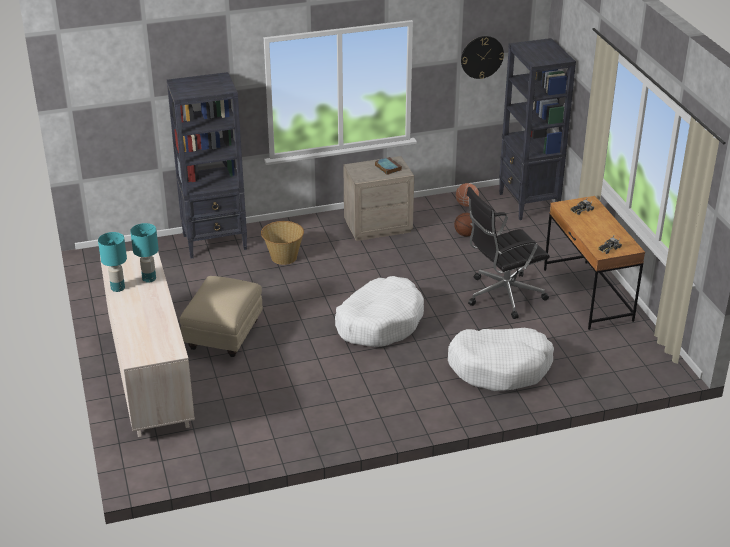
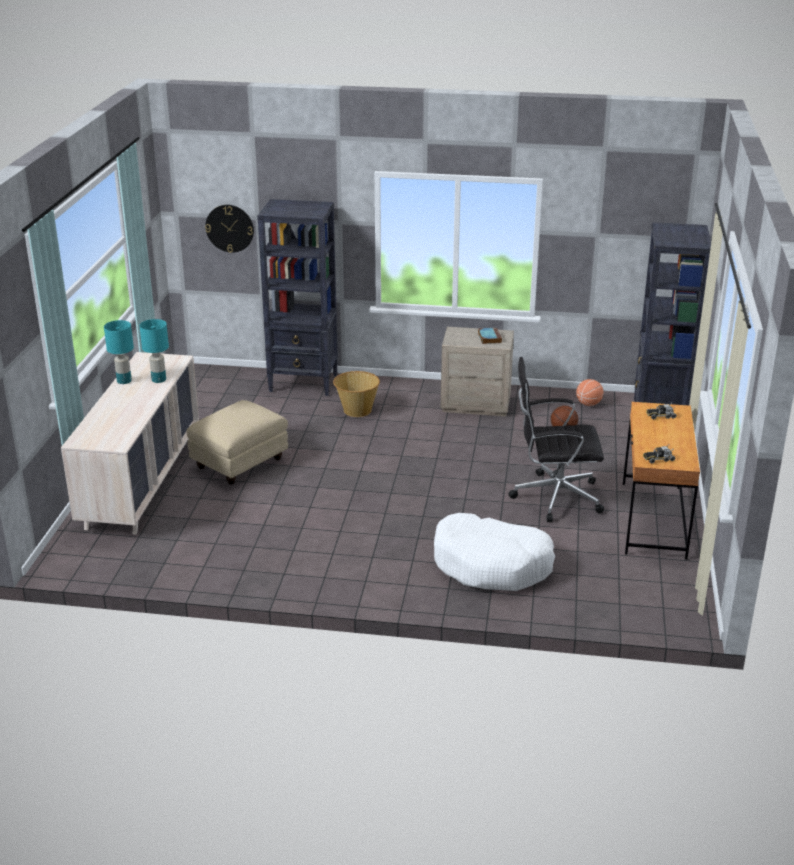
camera: 25 degrees right, 5 degrees down
white dog bed [335,276,424,347] -> none
wall clock [461,36,504,79] -> wall clock moved to [205,205,254,253]

